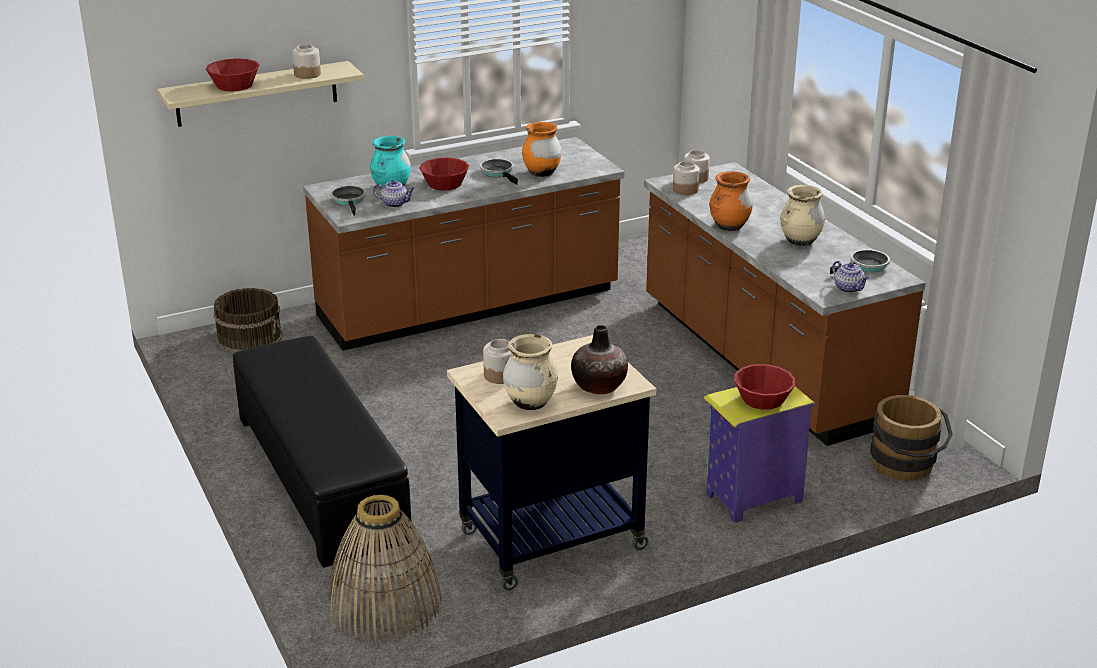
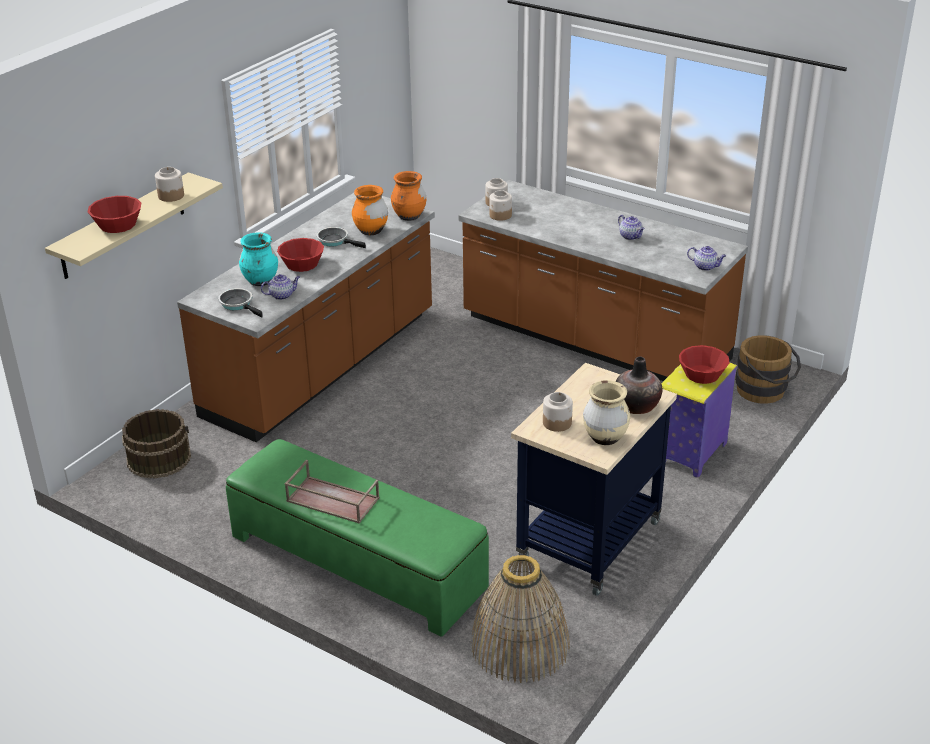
camera: 30 degrees left, 5 degrees up
black bench [233,336,412,568] -> green bench [226,439,489,637]
orange vase [710,171,753,231] -> orange vase moved to [391,171,426,221]
beige vase [780,185,825,246] -> teapot [618,215,645,240]
frying pan [830,249,890,274] -> none
none -> brown tray [285,460,380,524]

